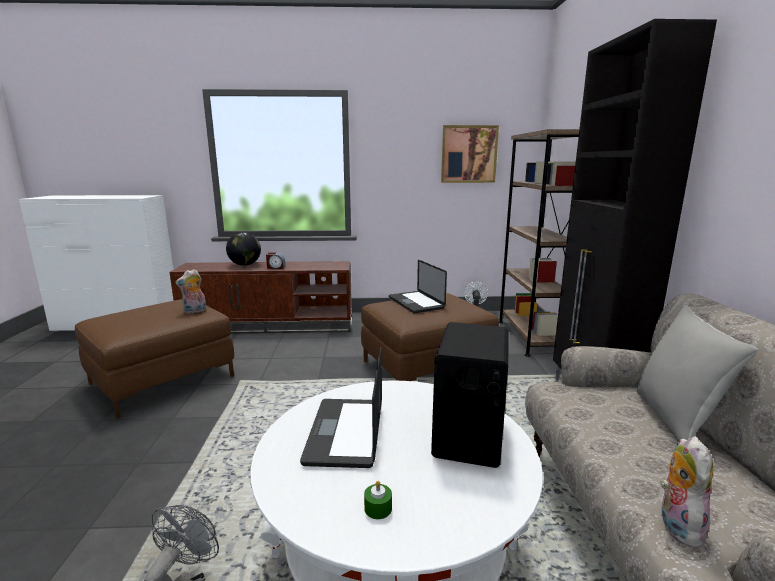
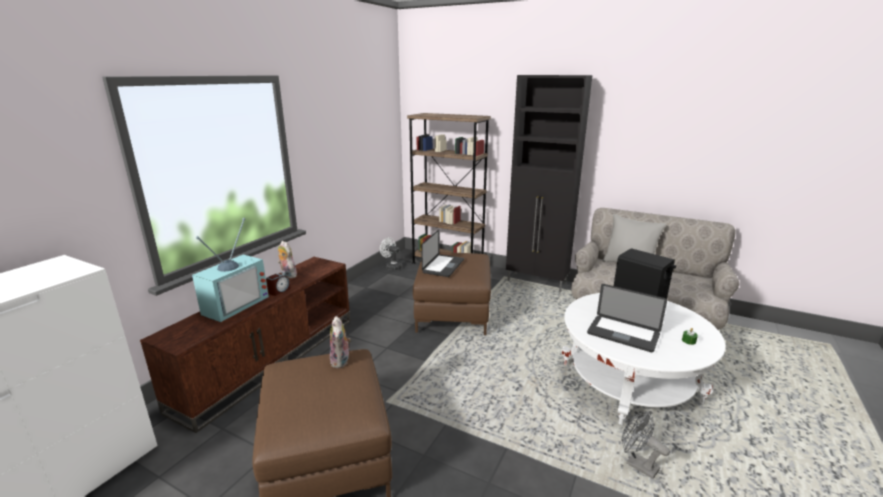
camera: 60 degrees left, 5 degrees up
globe [226,232,261,266] -> television [192,218,269,322]
laptop [389,260,447,313] -> laptop turned 75 degrees counterclockwise [421,230,464,277]
picture [441,125,499,183] -> none
plush toy [660,436,713,551] -> plush toy moved to [278,241,297,279]

